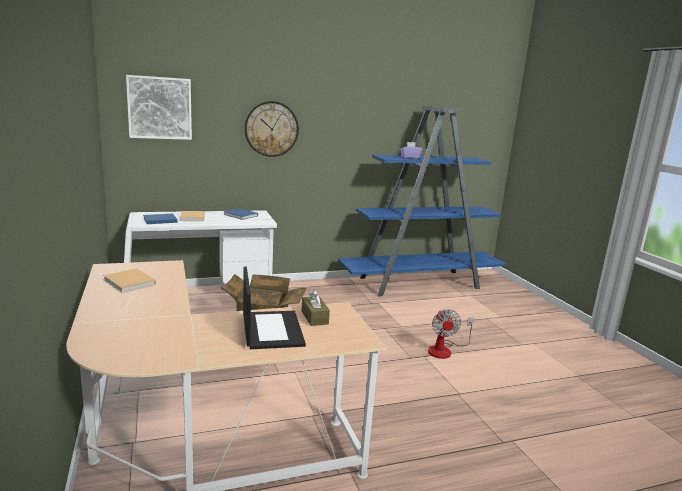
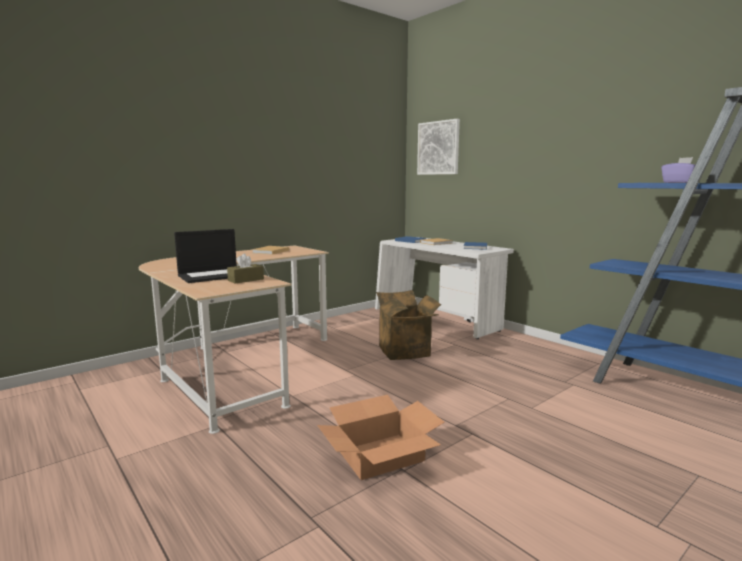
camera: 70 degrees right, 5 degrees down
wall clock [244,101,299,157] -> none
fan [428,309,474,359] -> none
none -> cardboard box [317,395,445,480]

